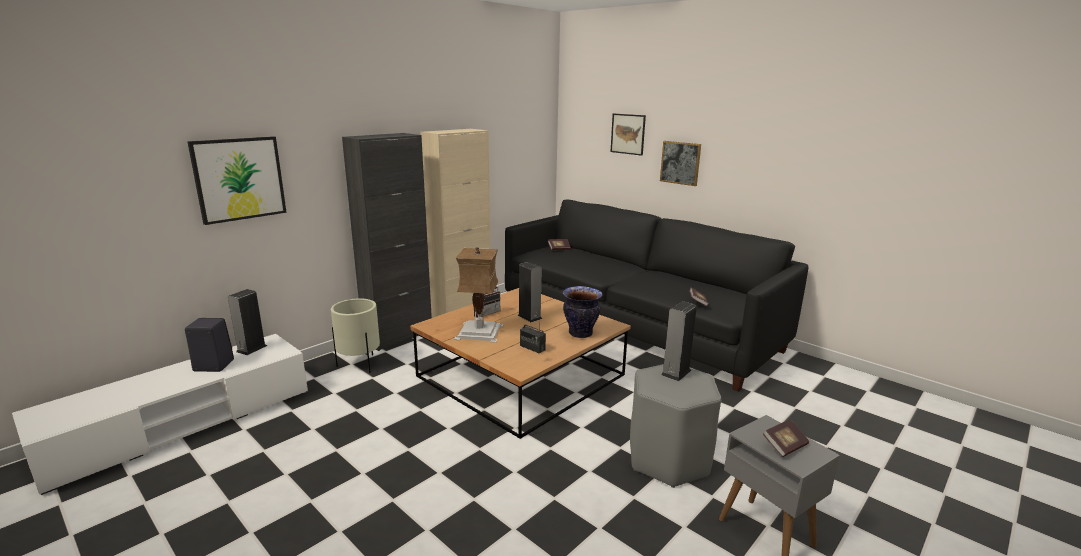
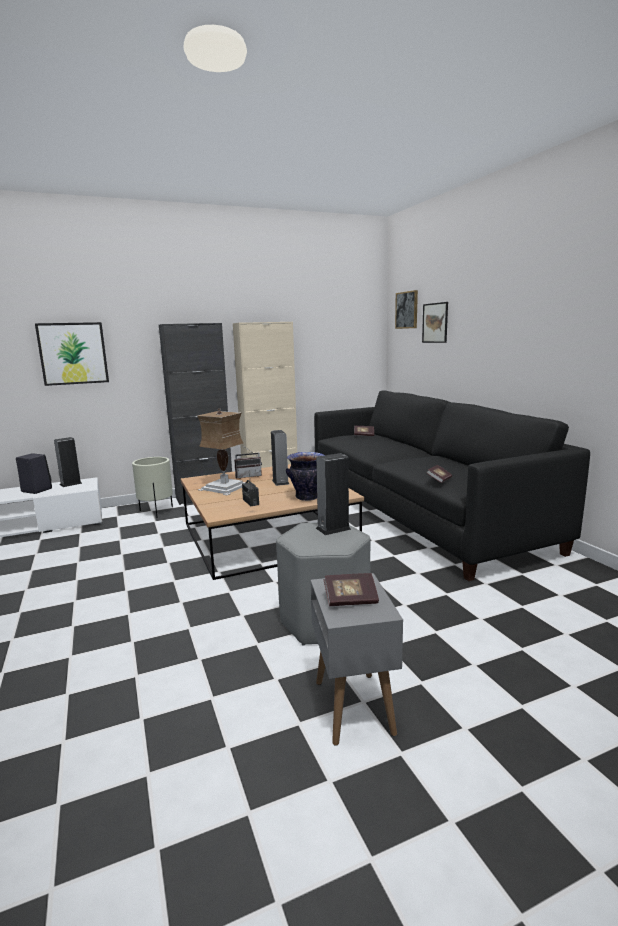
camera: 25 degrees right, 5 degrees down
picture [660,141,701,186] -> picture moved to [395,290,418,329]

